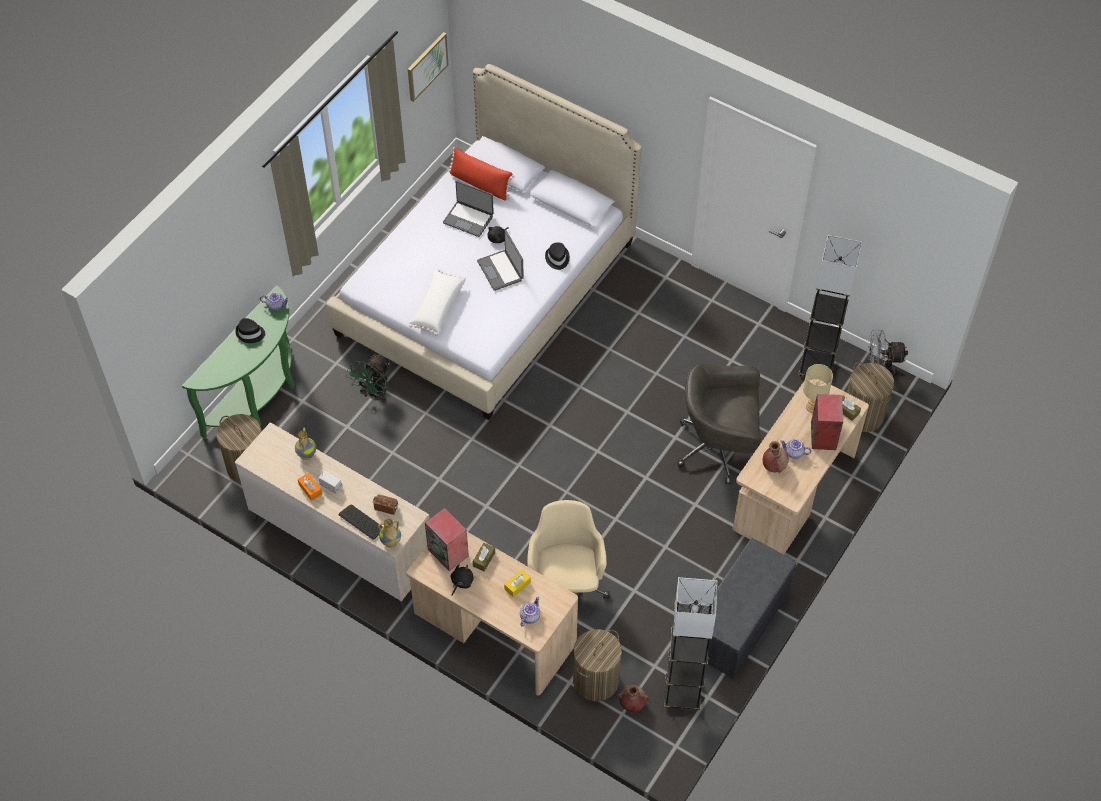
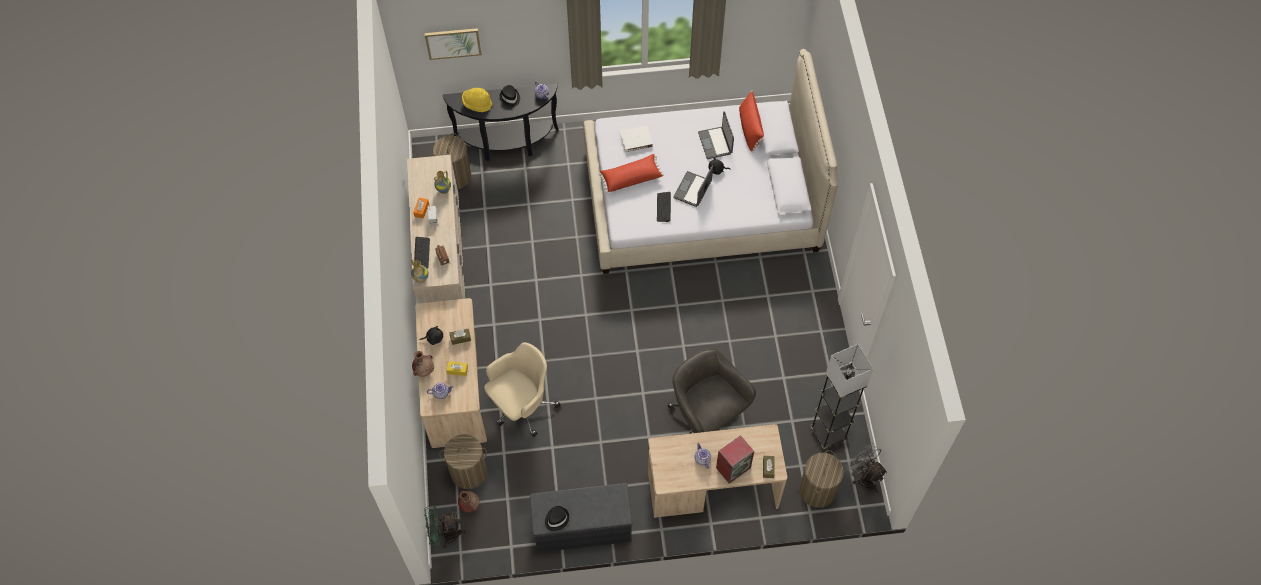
camera: 50 degrees right, 5 degrees up
green console table [182,285,295,438] -> black console table [443,84,558,161]
green fan [346,354,390,403] -> green fan moved to [424,505,466,549]
picture [408,32,449,102] -> picture moved to [425,28,482,60]
white pillow [408,269,466,336] -> red pillow [599,154,664,193]
speaker [425,508,469,571] -> none
black hat [545,242,570,270] -> black hat moved to [545,506,569,531]
grey floor lamp [664,577,717,710] -> none
brown vase [763,441,789,473] -> brown vase moved to [412,351,434,377]
beige table lamp [803,364,833,413] -> none
none -> yellow hat [462,88,492,112]
none -> white book [620,126,653,152]
none -> keyboard [657,192,671,222]

